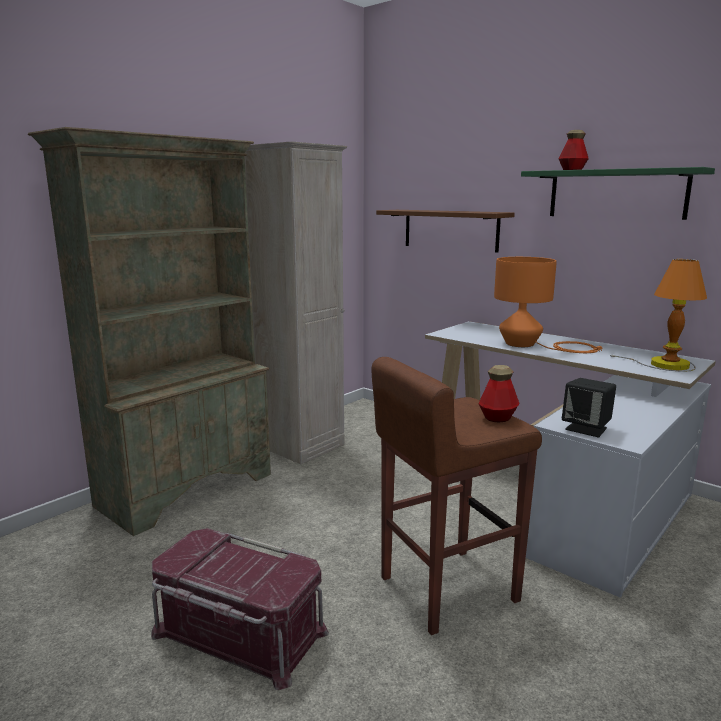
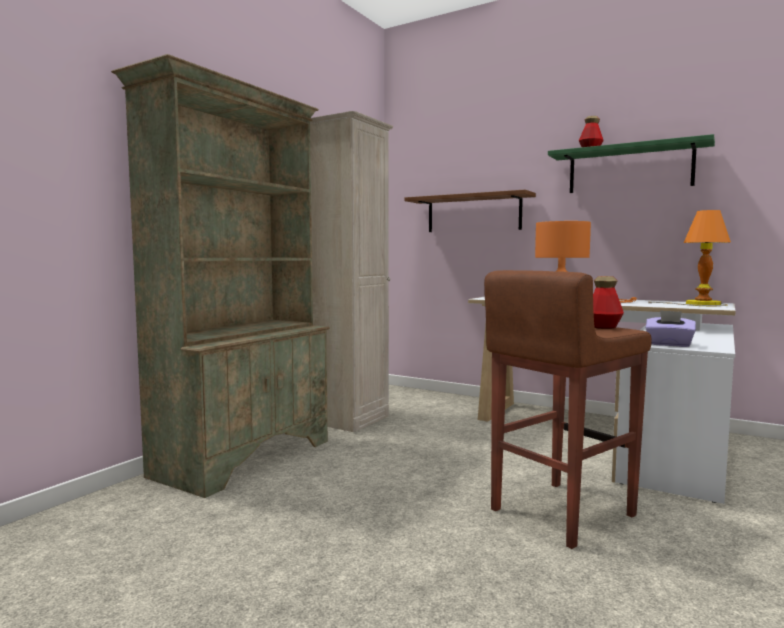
camera: 10 degrees left, 10 degrees down
red storage box [151,528,329,690] -> none
black speaker [562,378,616,437] -> purple tissue box [646,310,696,347]

